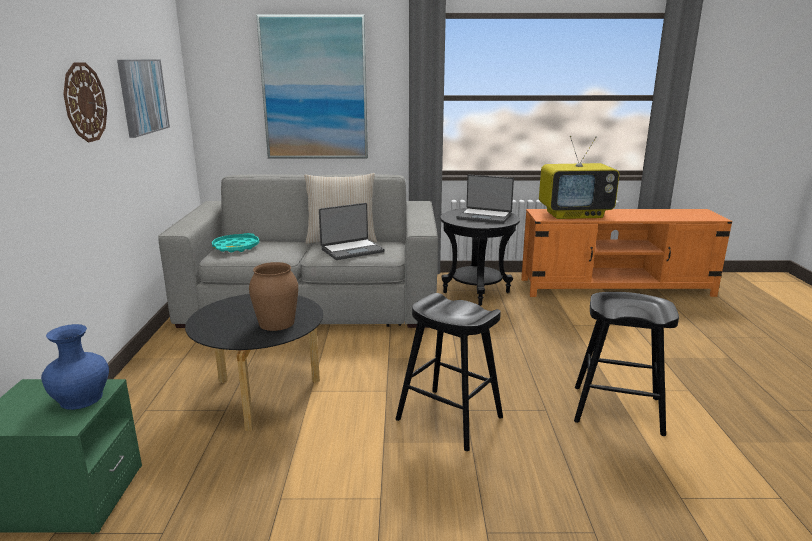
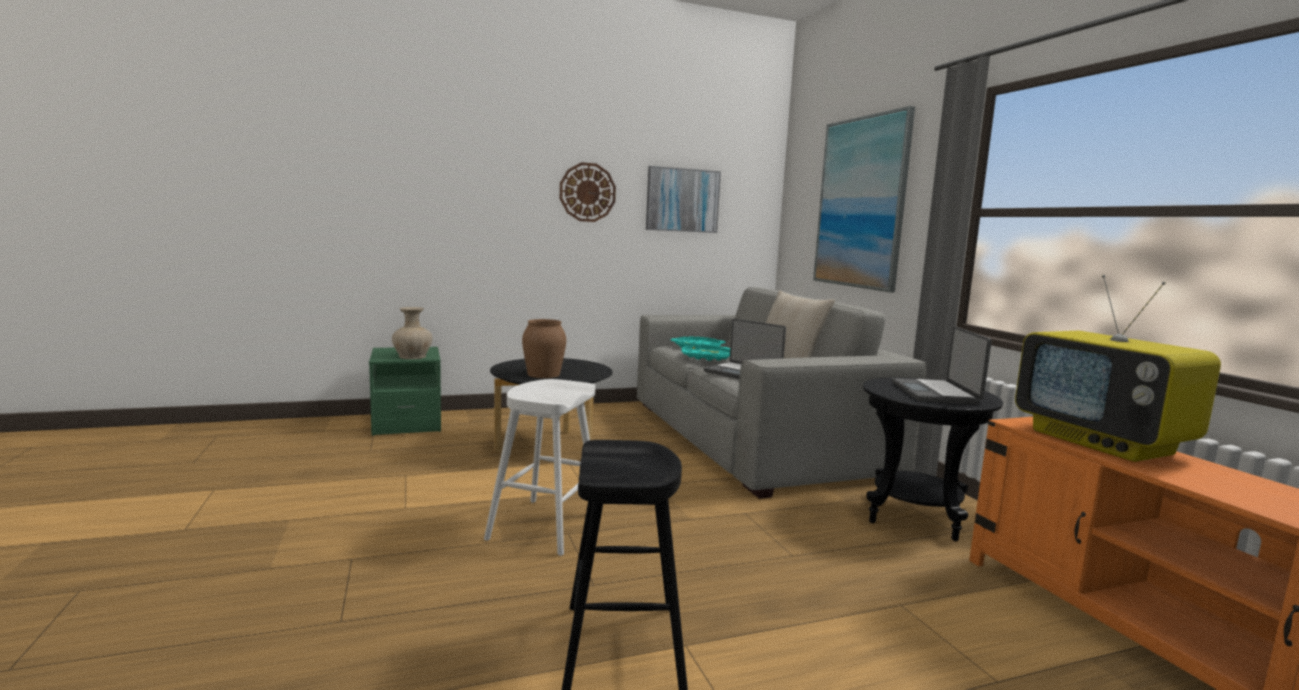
camera: 70 degrees right, 10 degrees down
blue vase [41,324,109,410] -> beige vase [392,307,432,359]
black stool [396,293,503,451] -> white stool [484,379,595,556]
none -> turquoise tray [682,345,730,361]

